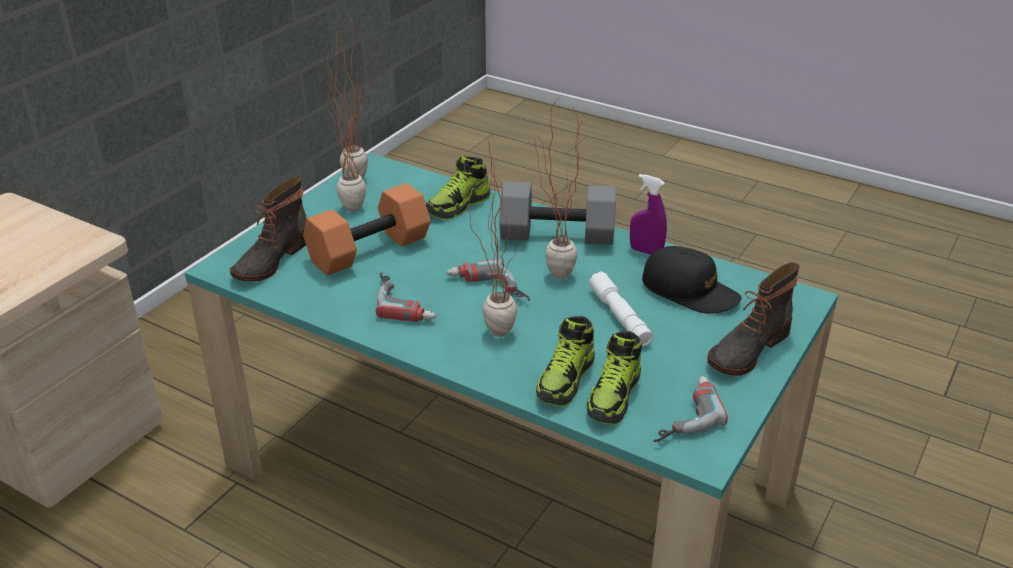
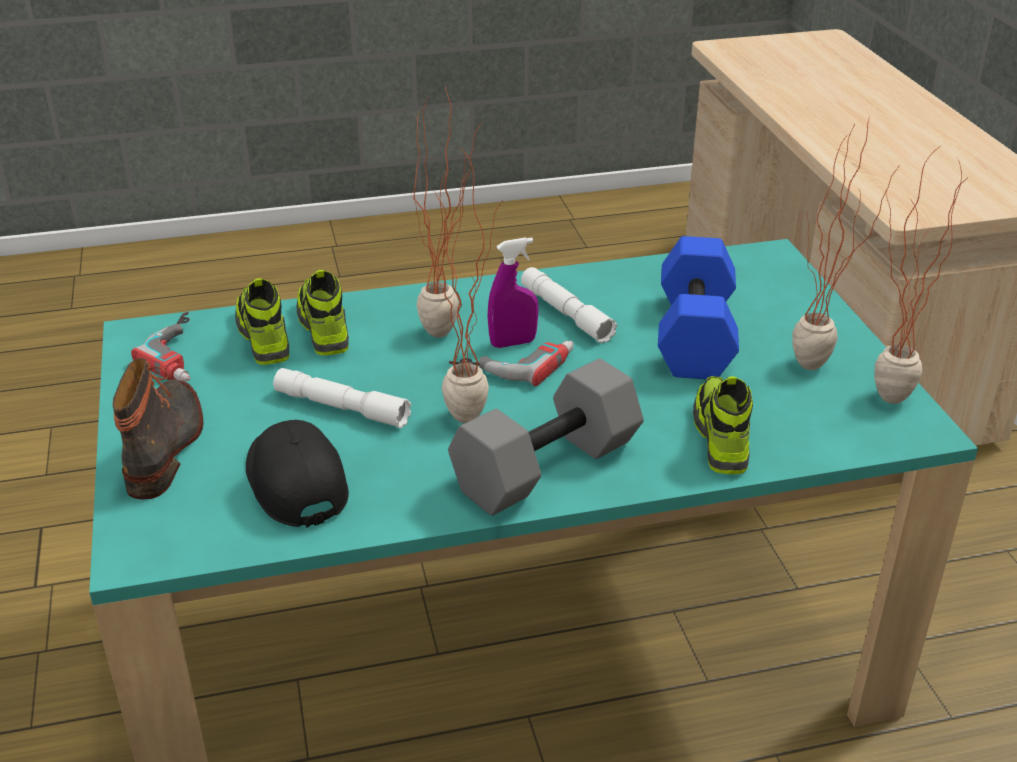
camera: 135 degrees right, 0 degrees up
boot [230,177,307,282] -> none
orange dumbbell [303,183,431,276] -> blue dumbbell [658,236,739,379]
power drill [376,272,437,322] -> white flashlight [521,267,617,343]
purple spray bottle [630,174,667,255] -> purple spray bottle moved to [487,237,538,348]
black cap [642,246,742,314] -> black cap turned 75 degrees clockwise [246,420,349,528]

